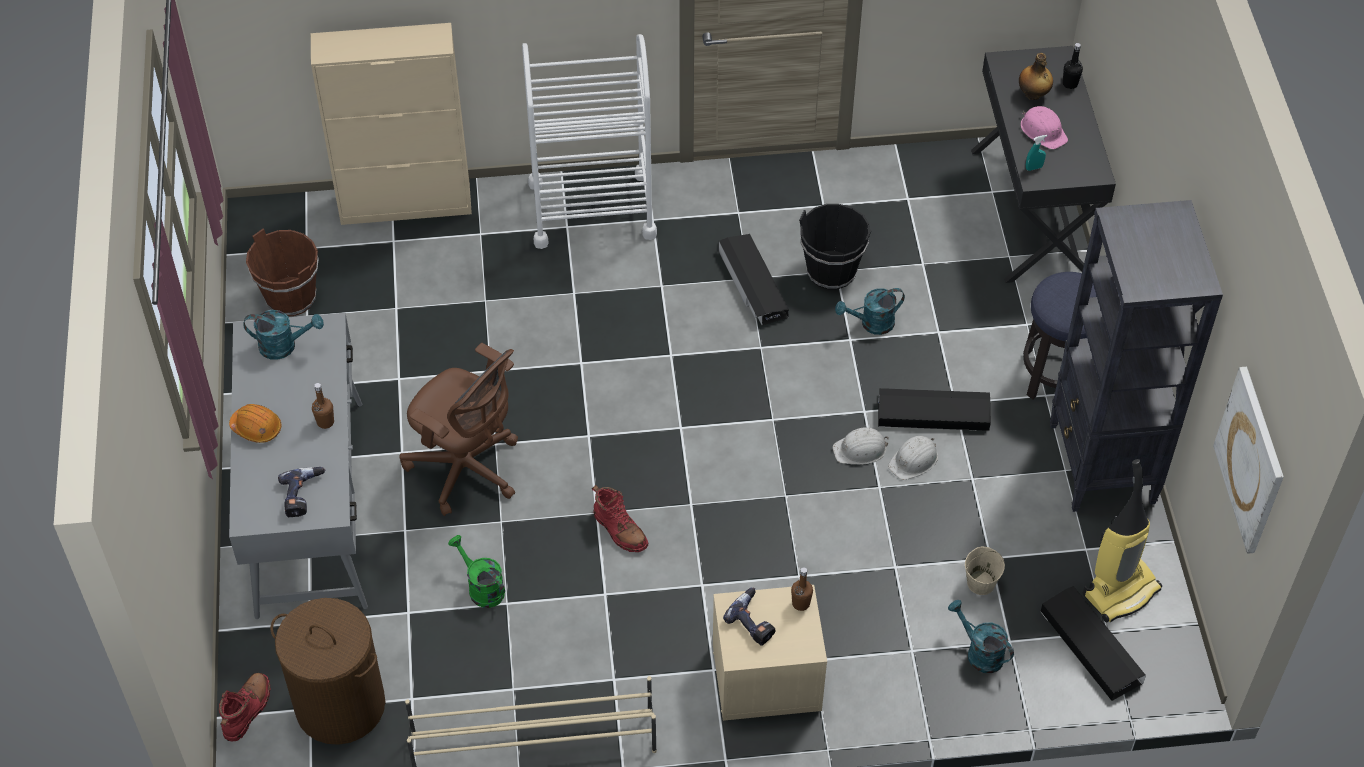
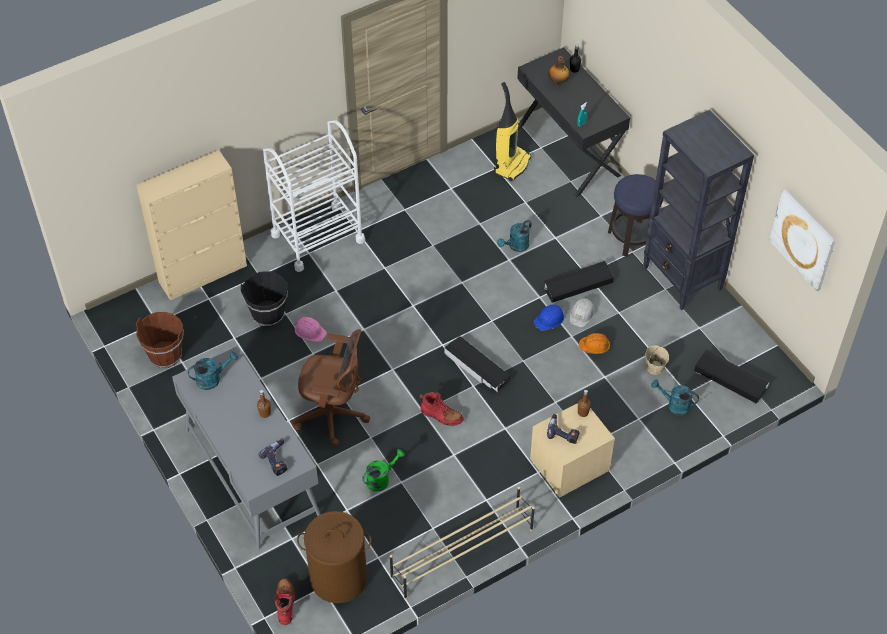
camera: 25 degrees left, 0 degrees up
orange hard hat [229,404,281,443] -> orange hard hat moved to [579,333,610,354]
green watering can [448,535,505,608] -> green watering can turned 120 degrees clockwise [362,449,405,492]
black storage box [718,234,789,326] -> black storage box moved to [444,336,511,392]
black bucket [799,204,872,290] -> black bucket moved to [241,271,288,327]
white hard hat [833,427,889,465] -> blue hard hat [533,305,564,331]
pink hard hat [1021,106,1068,149] -> pink hard hat moved to [294,317,327,342]
vacuum cleaner [1082,459,1162,622] -> vacuum cleaner moved to [494,82,531,181]

